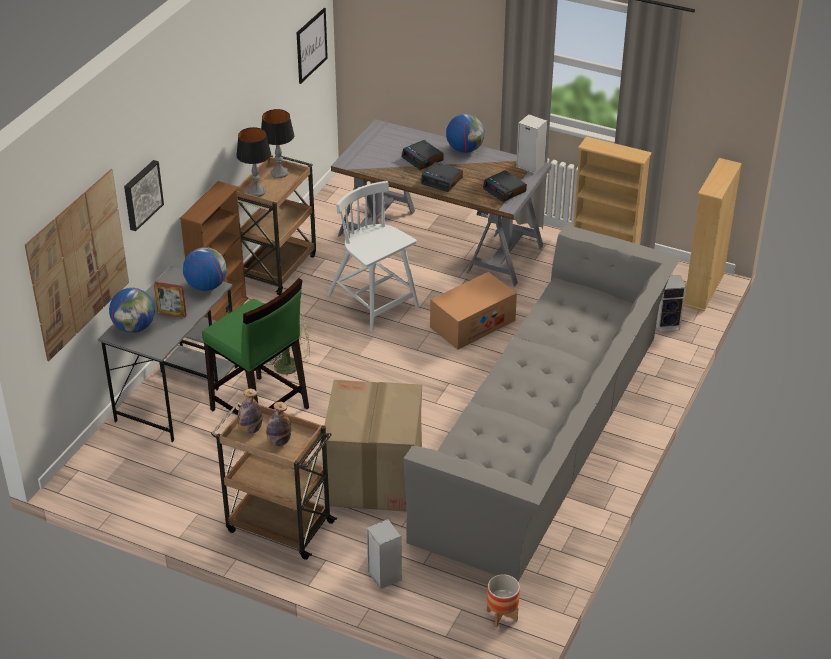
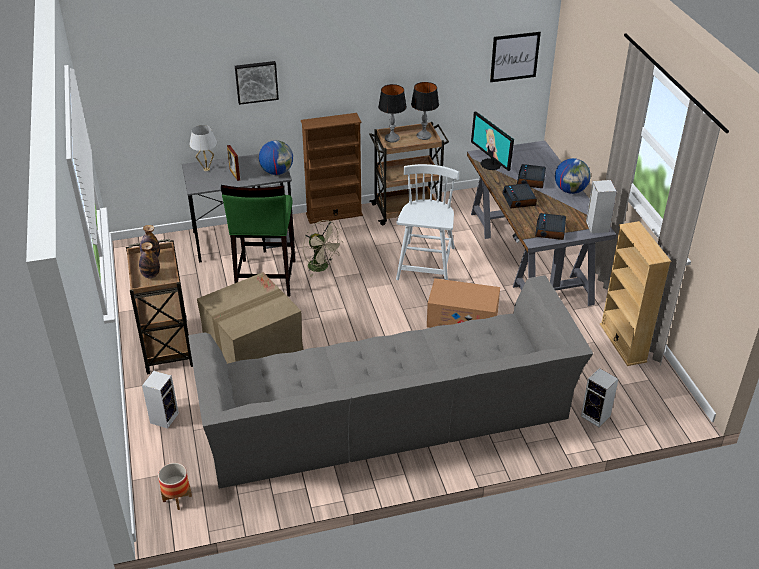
camera: 50 degrees right, 0 degrees up
picture [25,169,129,361] -> none
globe [109,288,155,333] -> white table lamp [189,125,217,171]
beige bookcase [683,158,742,311] -> none
none -> monitor [471,111,514,171]

